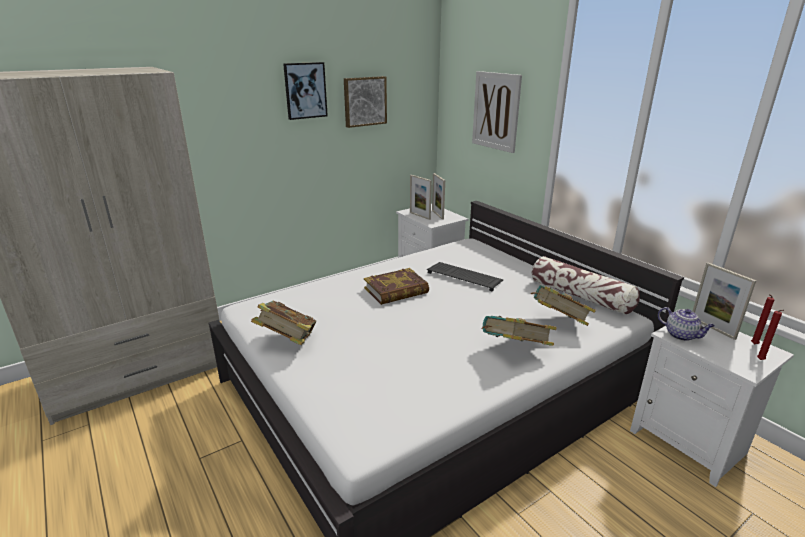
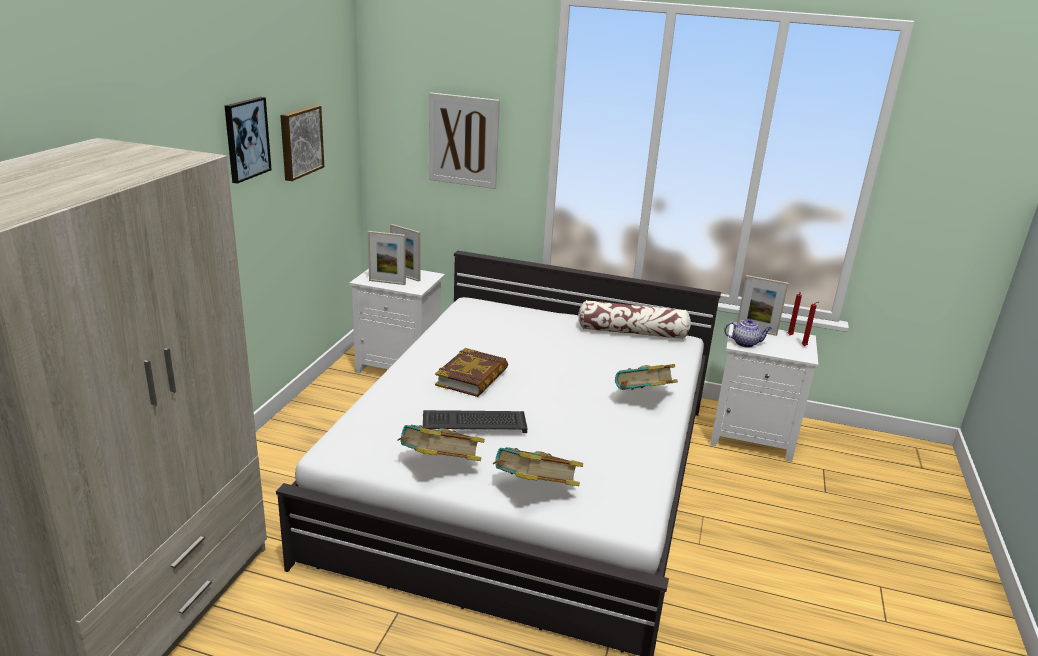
camera: 40 degrees left, 0 degrees up
keyboard [427,262,503,291] -> keyboard moved to [423,410,528,433]
book [531,285,596,326] -> book moved to [493,447,583,486]

